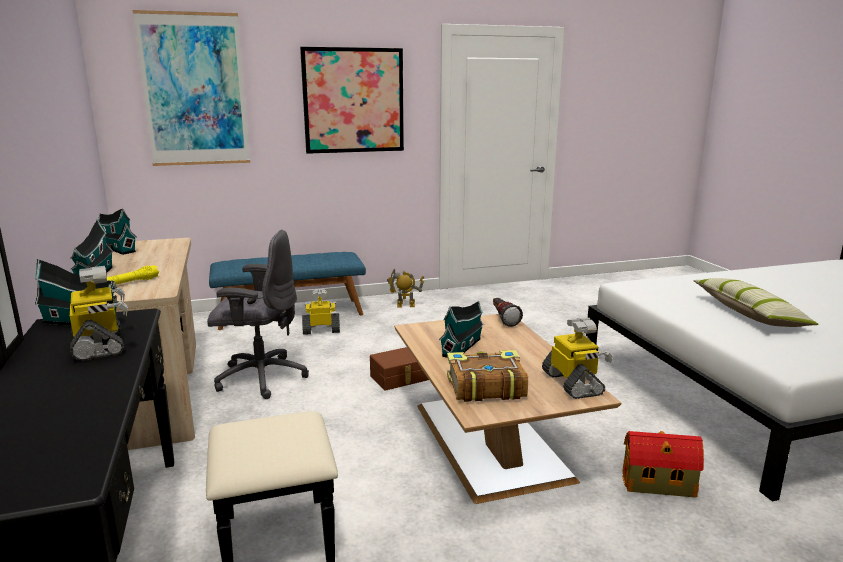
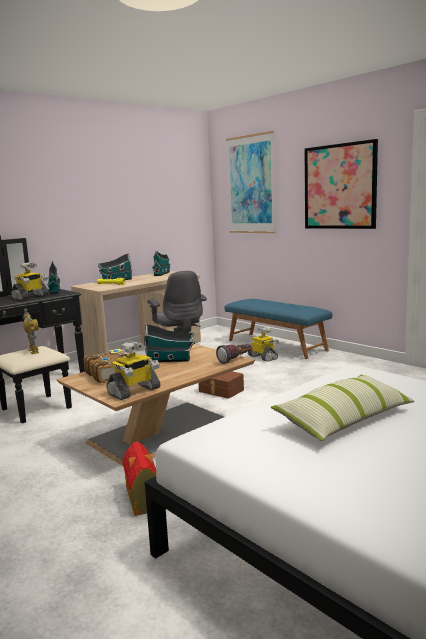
camera: 65 degrees right, 5 degrees down
toy robot [387,269,425,308] -> toy robot moved to [23,308,39,354]

